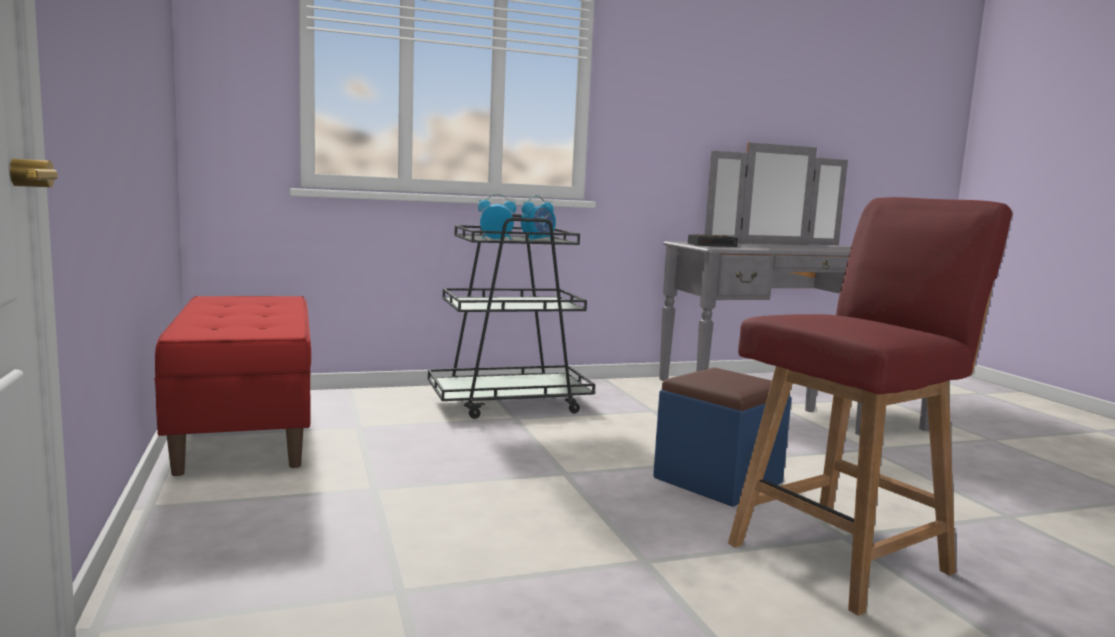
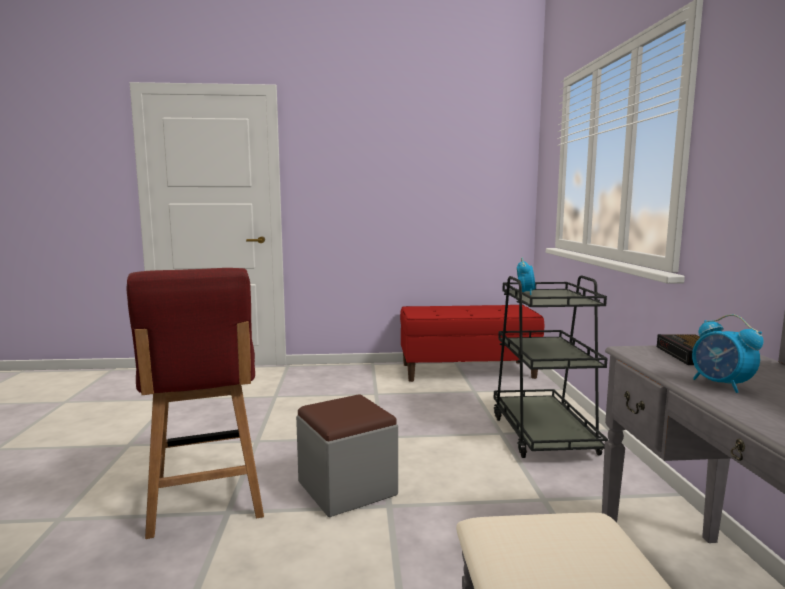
camera: 105 degrees right, 0 degrees up
alarm clock [521,195,556,241] -> alarm clock moved to [692,314,764,393]
blue ottoman [653,368,792,507] -> grey ottoman [296,394,398,517]

